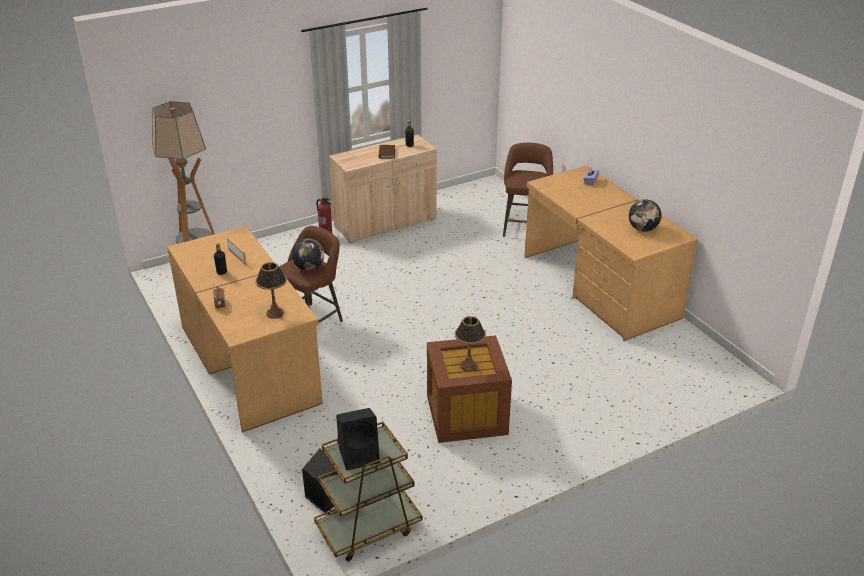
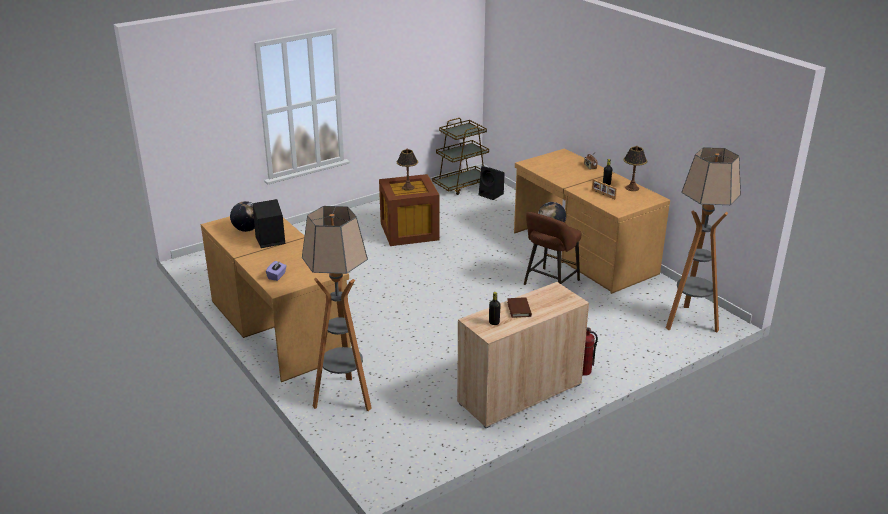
camera: 175 degrees right, 5 degrees down
table lamp [255,262,287,319] -> table lamp moved to [624,146,647,191]
black speaker [336,408,380,470] -> black speaker moved to [253,199,285,248]
brown stool [503,143,553,237] -> floor lamp [302,206,372,411]

